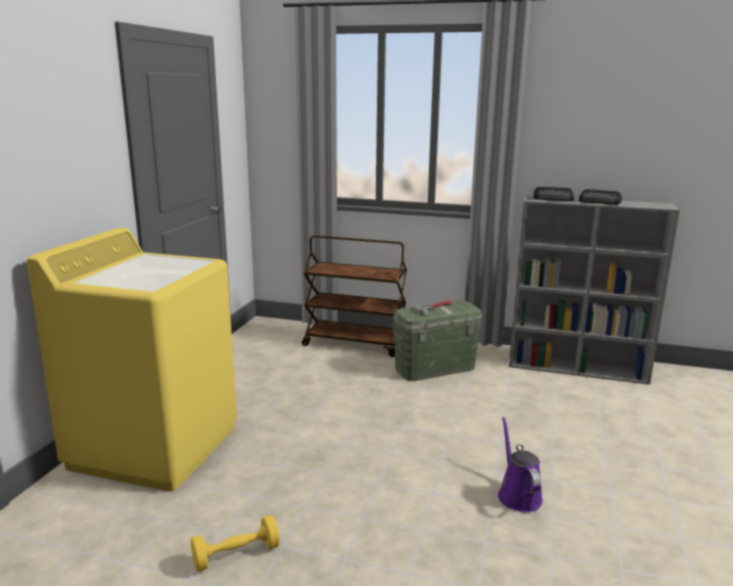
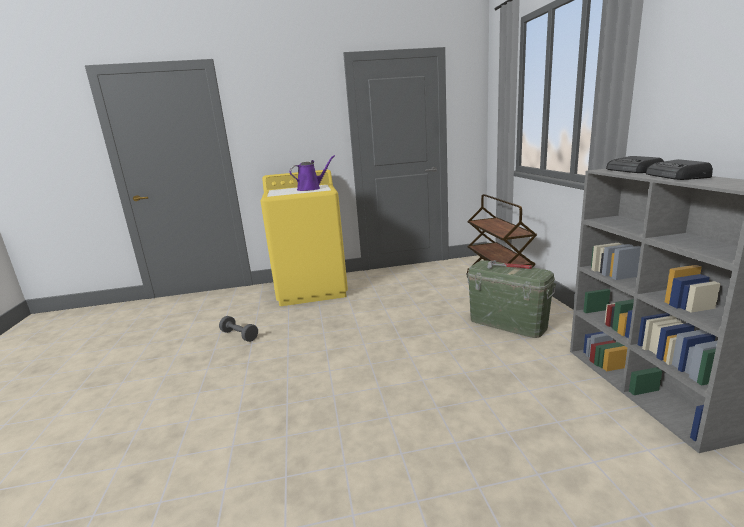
camera: 65 degrees right, 0 degrees up
yellow dumbbell [191,515,280,572] -> grey dumbbell [219,316,258,342]
purple watering can [498,417,543,512] -> purple watering can moved to [289,155,335,191]

